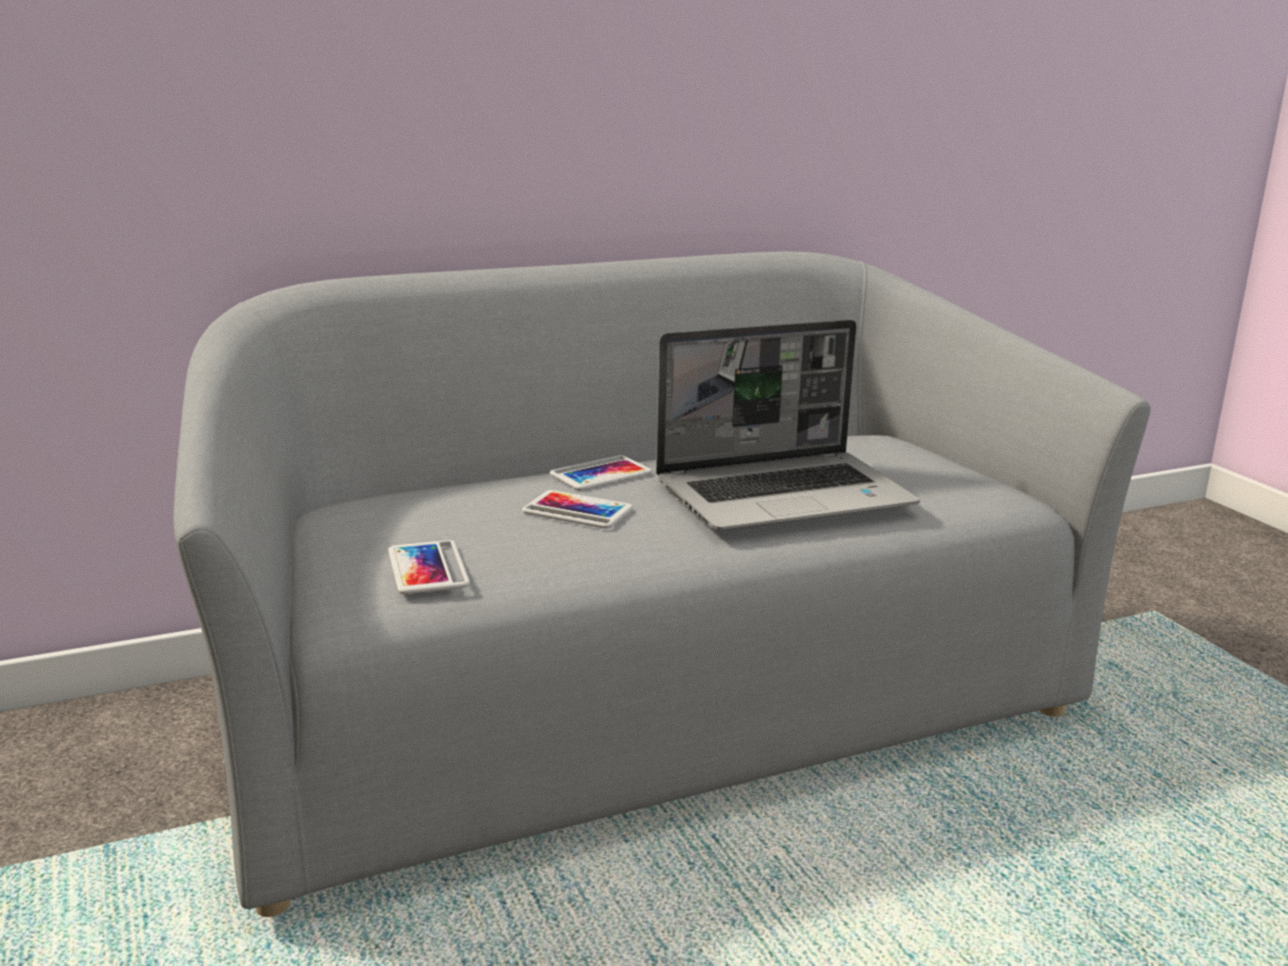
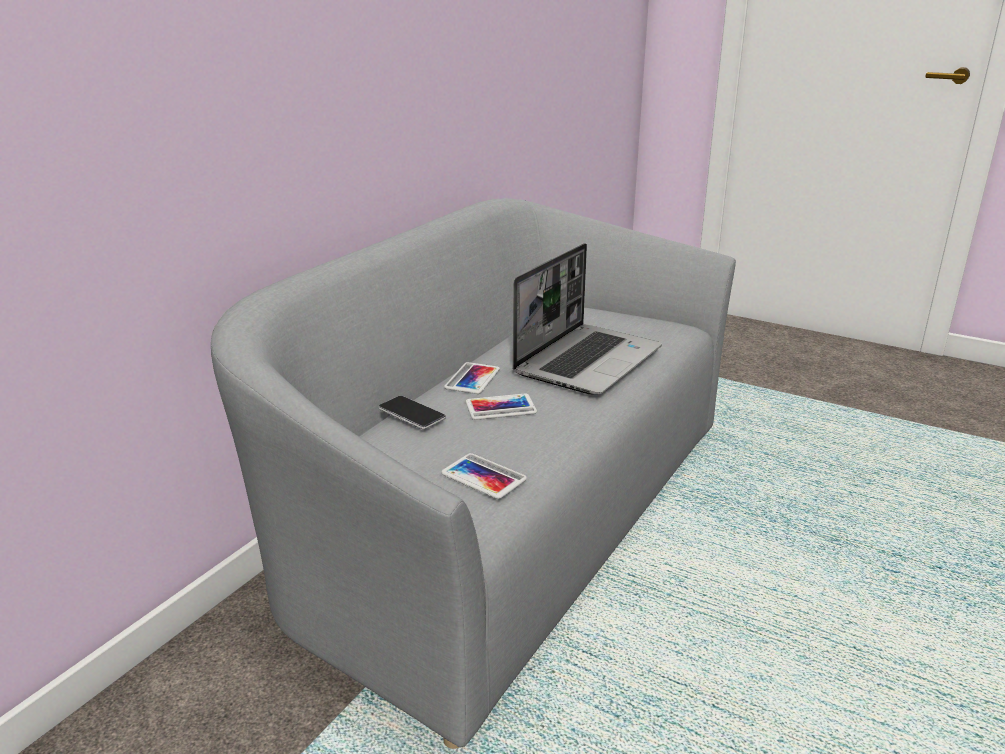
camera: 35 degrees left, 5 degrees up
none -> phone [378,396,446,429]

